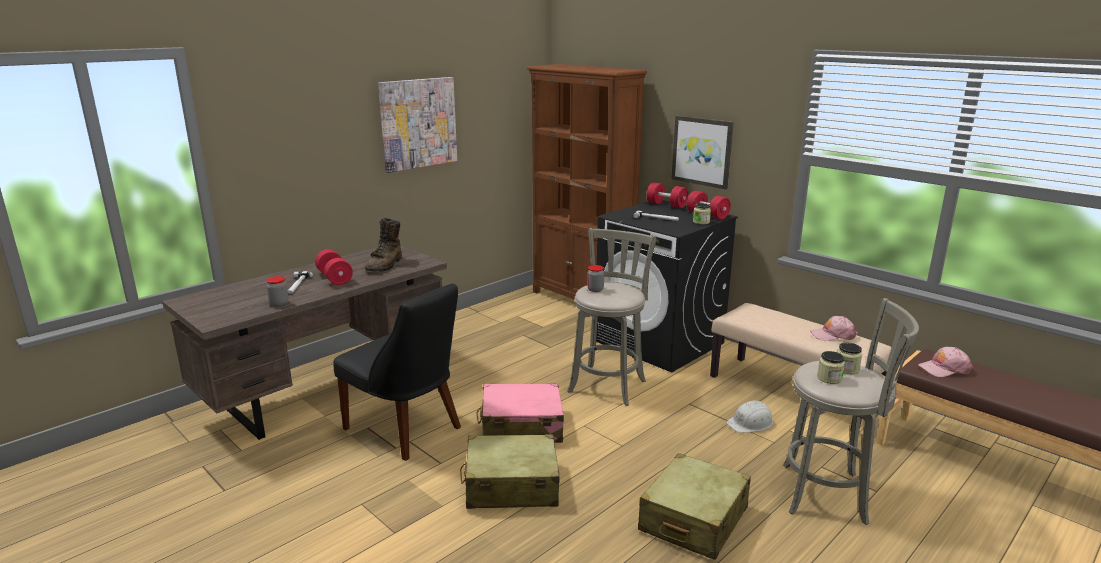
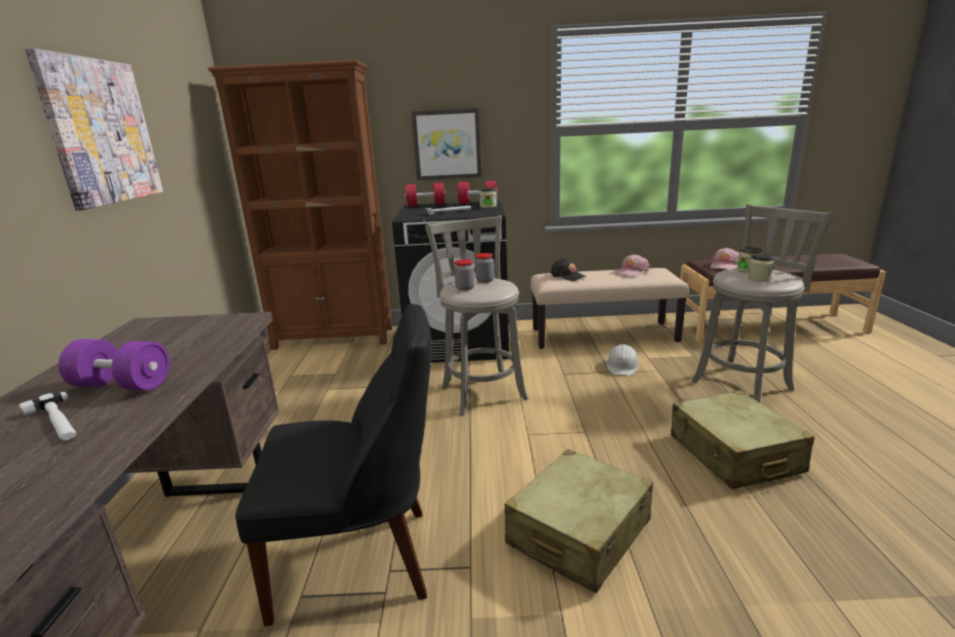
camera: 45 degrees left, 0 degrees up
jar [266,276,289,307] -> jar moved to [475,253,494,283]
red dumbbell [315,249,353,285] -> purple dumbbell [58,339,170,390]
brown boot [365,218,402,272] -> none
pink suitcase [477,383,564,443] -> none
none -> black cap [551,259,586,281]

